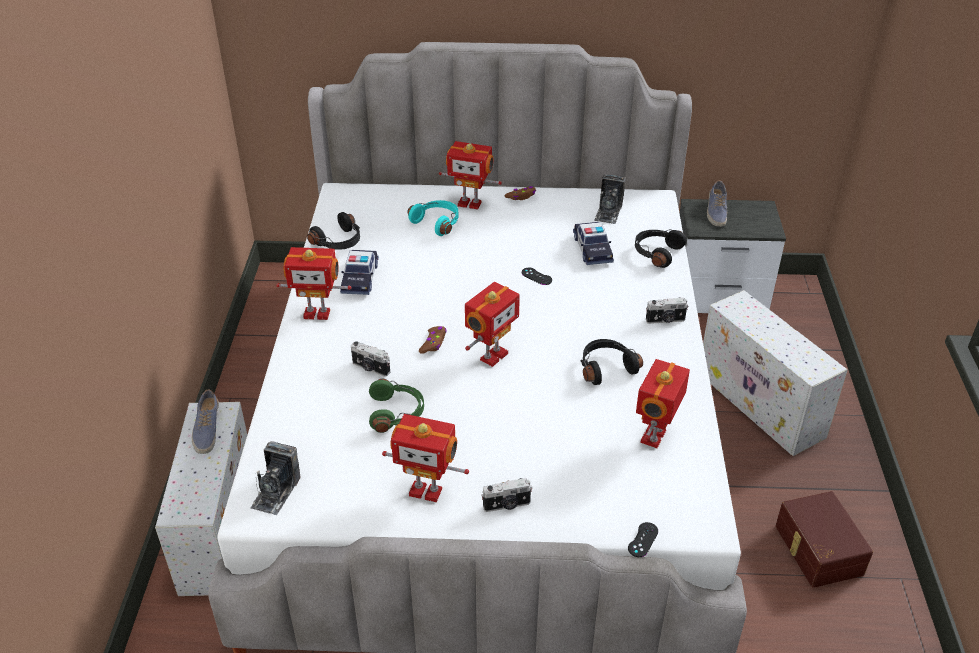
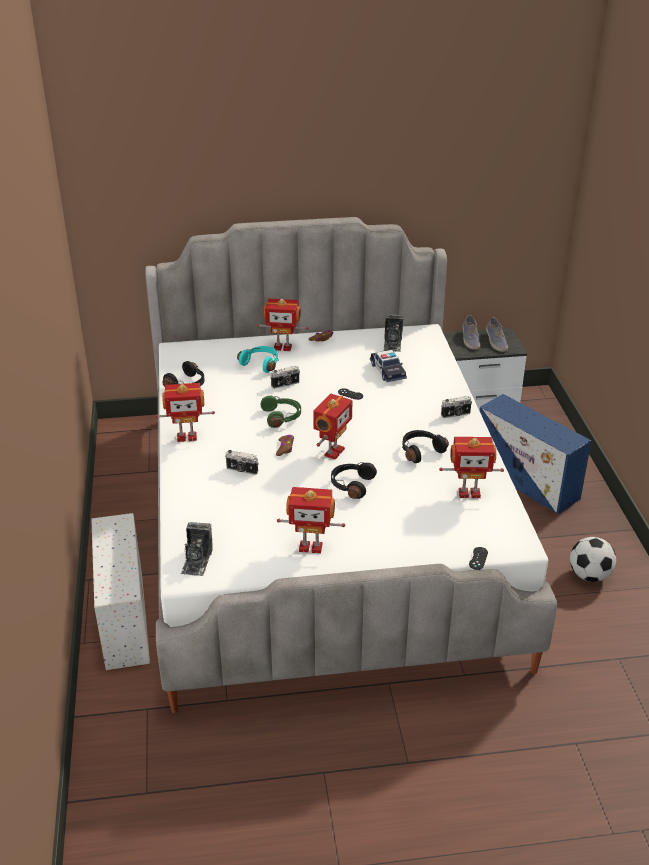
camera: 10 degrees left, 5 degrees down
shoe [192,389,219,454] -> shoe moved to [486,317,508,352]
toy car [340,250,379,295] -> none
green headphones [369,379,424,433] -> green headphones moved to [261,396,301,428]
camera [481,478,532,512] -> camera moved to [270,366,300,389]
black headphones [635,229,686,268] -> black headphones moved to [331,462,377,499]
toy robot [636,359,690,448] -> toy robot turned 105 degrees counterclockwise [439,437,504,498]
white storage box [703,290,848,456] -> blue storage box [480,394,591,514]
brown storage box [775,491,873,588] -> football [570,537,616,582]

